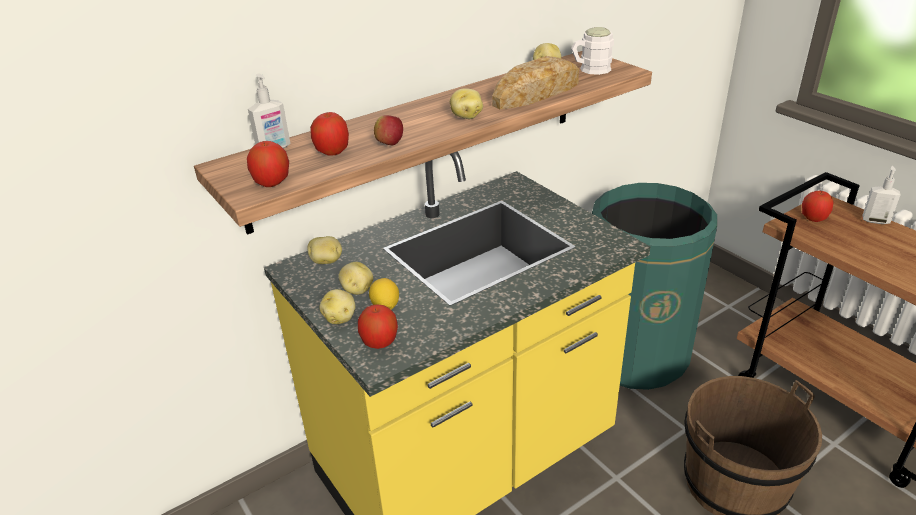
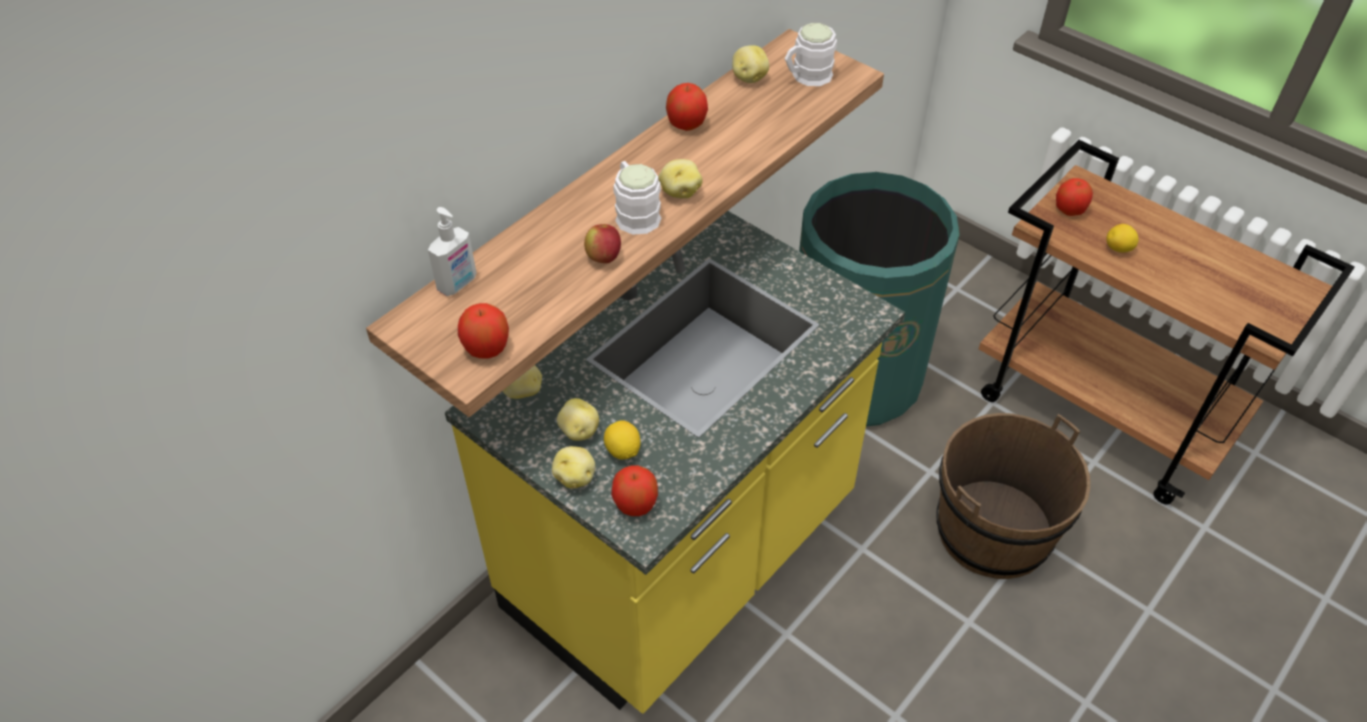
camera: 15 degrees left, 15 degrees up
apple [310,112,349,156] -> apple moved to [666,83,708,131]
bread [492,56,579,109] -> none
soap dispenser [862,166,901,224] -> none
none -> white mug [613,161,662,235]
none -> lemon [1106,224,1139,252]

